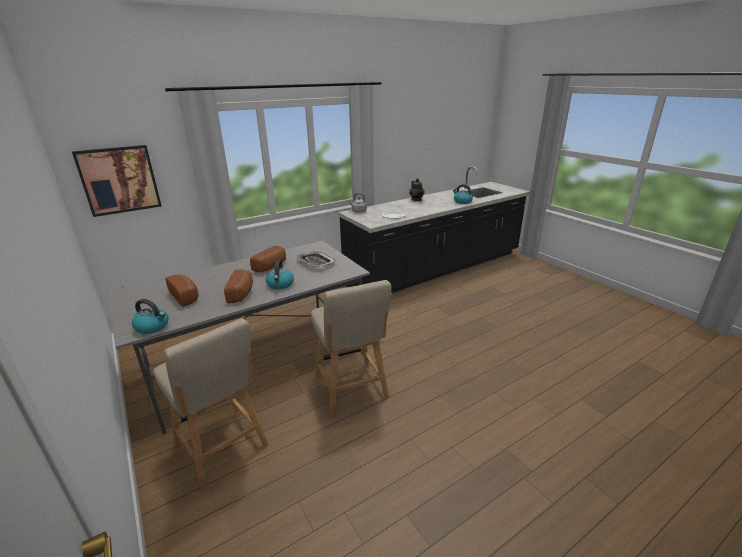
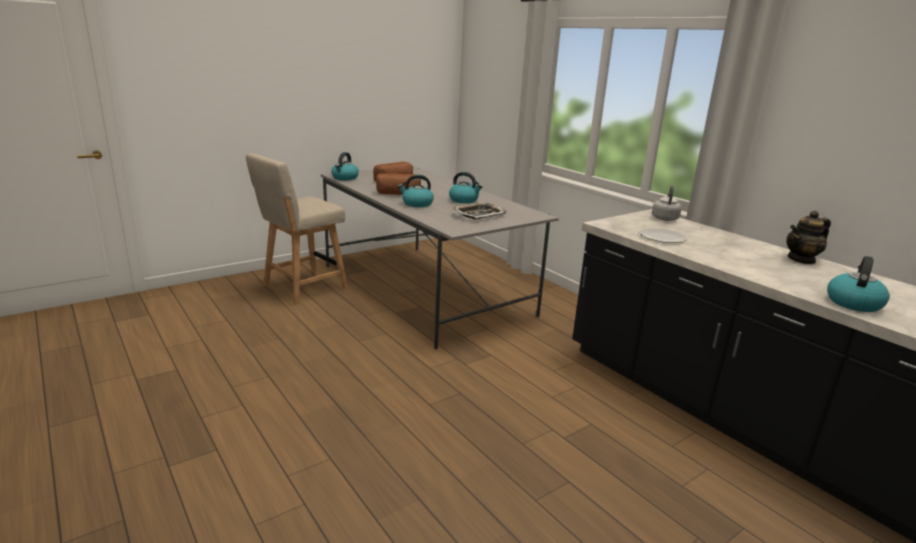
camera: 85 degrees right, 5 degrees down
picture [72,145,161,217] -> none
bread [250,245,286,272] -> kettle [449,172,483,203]
beige chair [311,280,391,414] -> none

